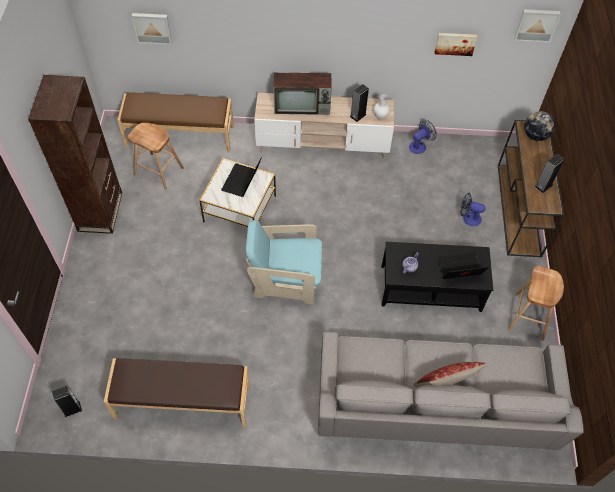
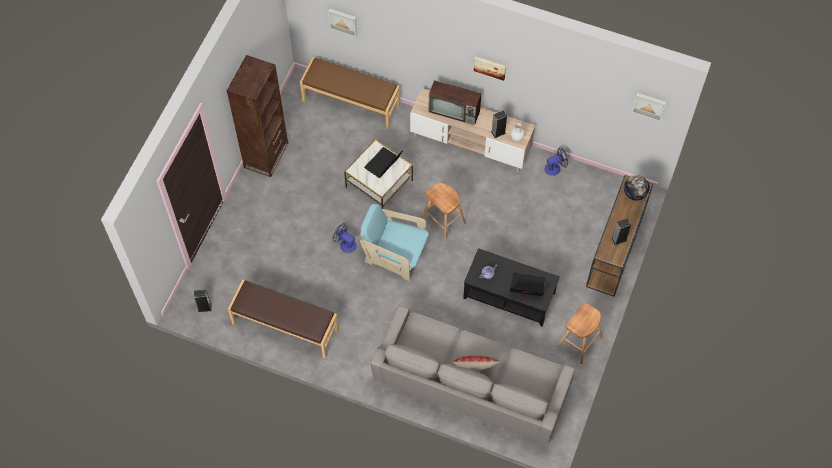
camera: 20 degrees right, 5 degrees up
brown stool [128,123,184,190] -> brown stool moved to [421,183,466,241]
picture [435,33,477,56] -> picture moved to [474,57,506,81]
fan [460,193,485,226] -> fan moved to [333,223,357,253]

